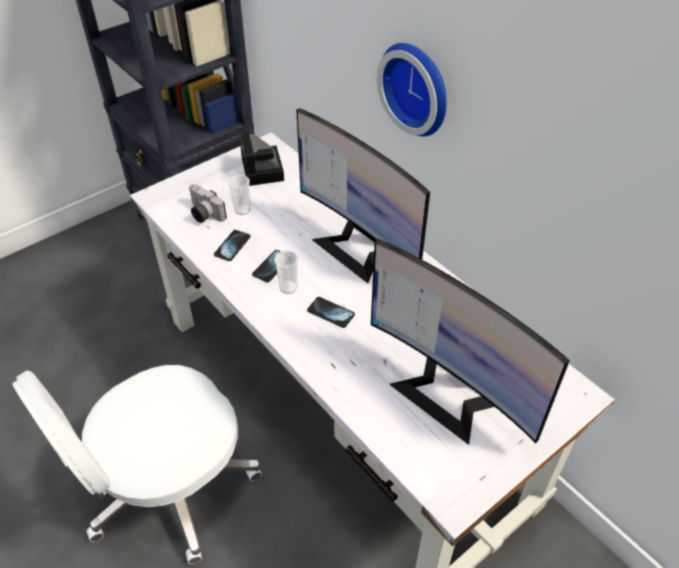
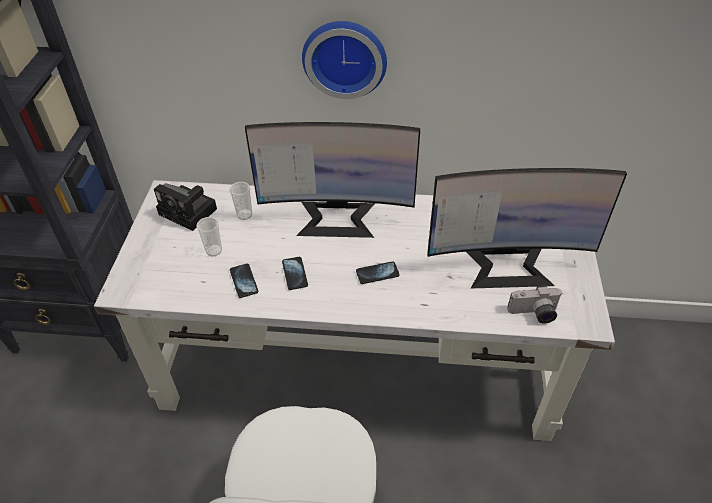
camera: 45 degrees left, 0 degrees up
camera [189,184,227,223] -> camera moved to [507,286,562,324]
cup [274,251,298,294] -> cup moved to [229,182,252,220]

